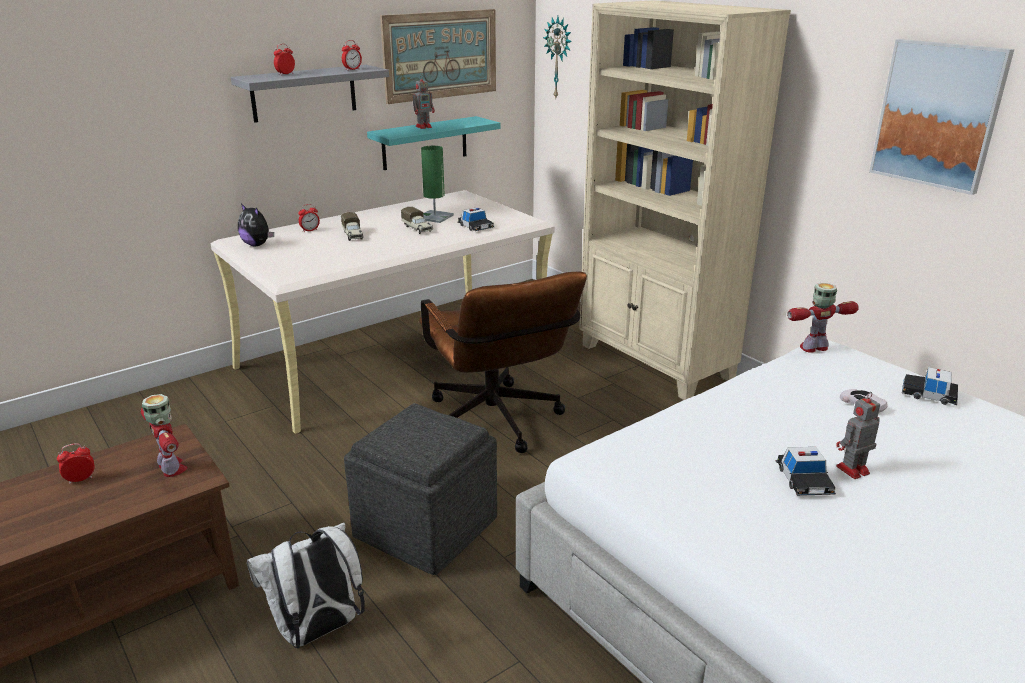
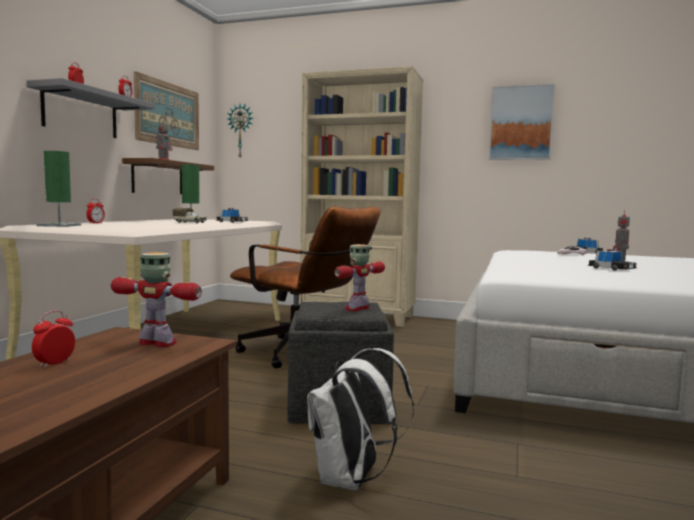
camera: 35 degrees left, 20 degrees down
plush toy [238,204,274,246] -> green table lamp [36,151,81,227]
toy truck [341,212,364,241] -> none
turquoise shelf [367,116,500,170] -> brown shelf [122,158,214,194]
toy robot [787,283,859,353] -> toy robot moved to [334,244,385,311]

